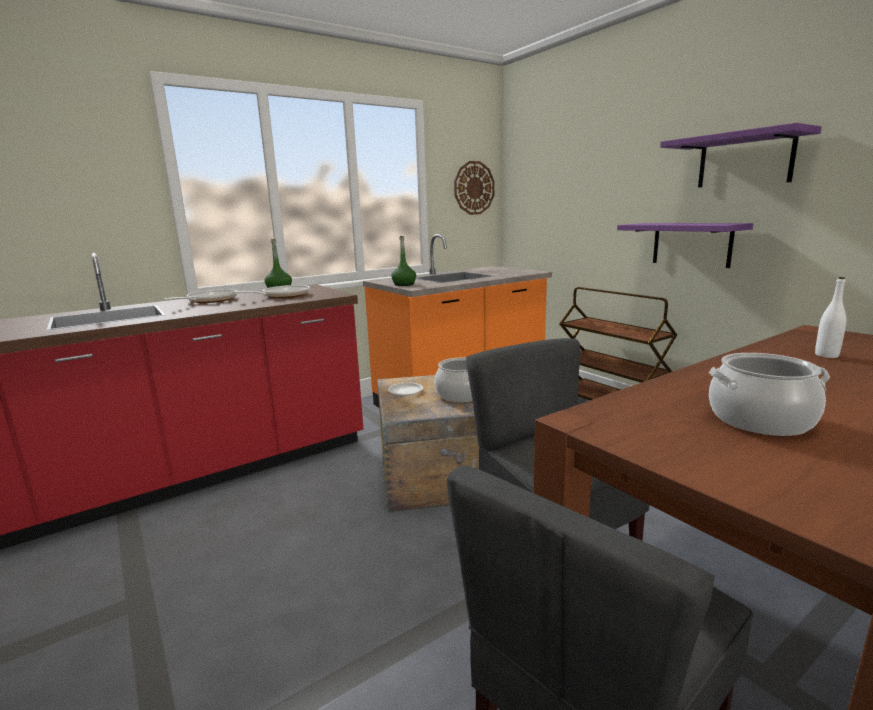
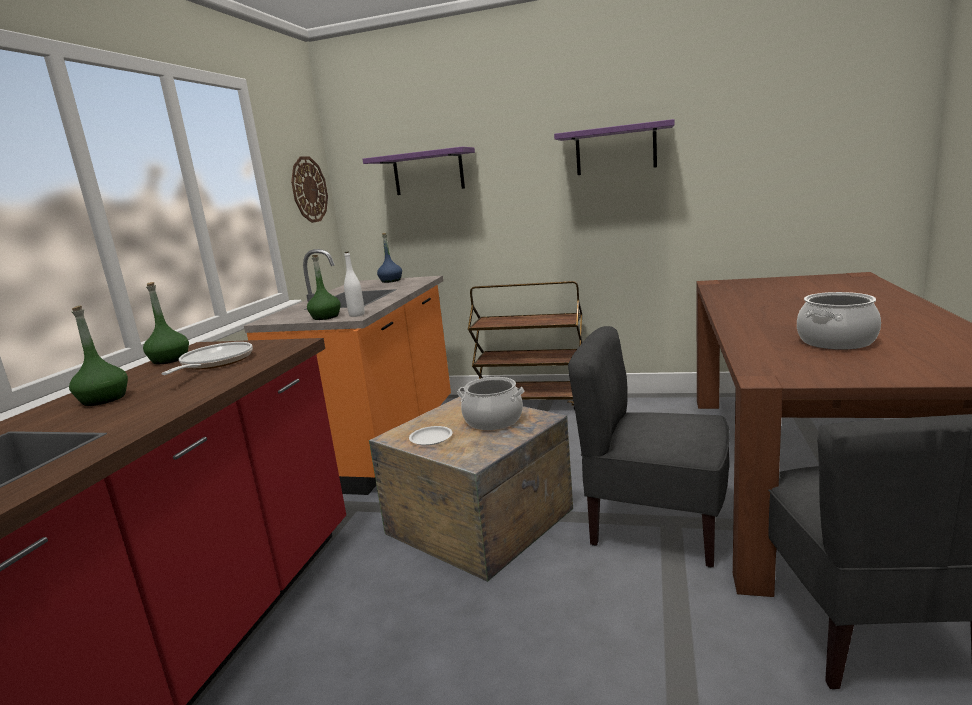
camera: 40 degrees left, 0 degrees up
frying pan [163,289,237,303] -> green bottle [69,305,128,406]
purple shelf [617,223,753,268] -> purple shelf moved to [363,147,475,195]
white bottle [815,277,847,358] -> white bottle moved to [344,252,365,317]
none -> blue bottle [377,233,402,283]

